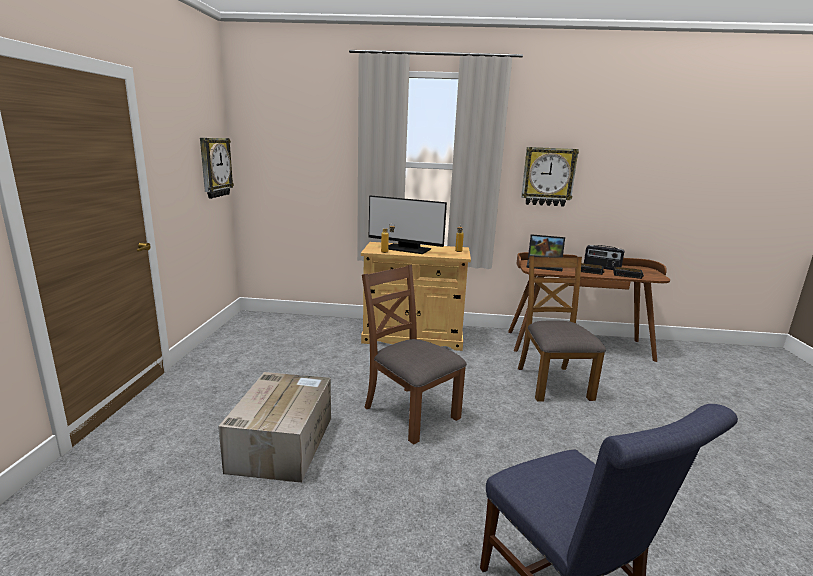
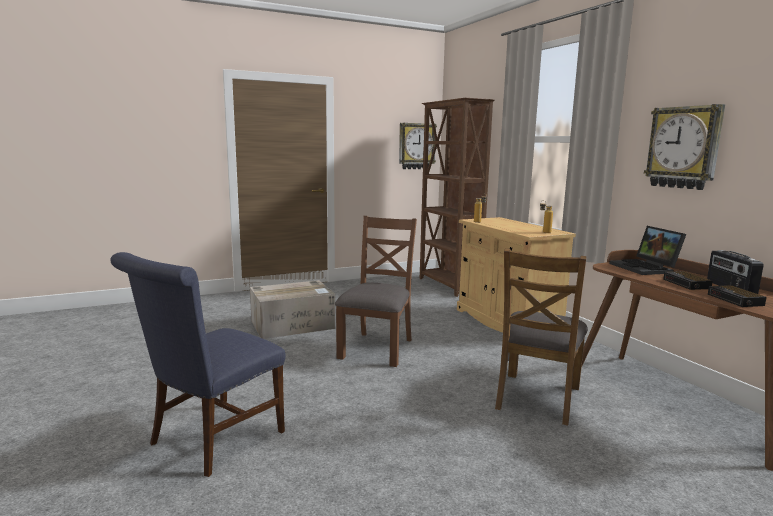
camera: 60 degrees right, 5 degrees down
monitor [368,195,447,254] -> none
brown chair [518,256,606,402] -> brown chair turned 150 degrees clockwise [495,248,588,426]
none -> brown bookcase [420,98,495,297]

